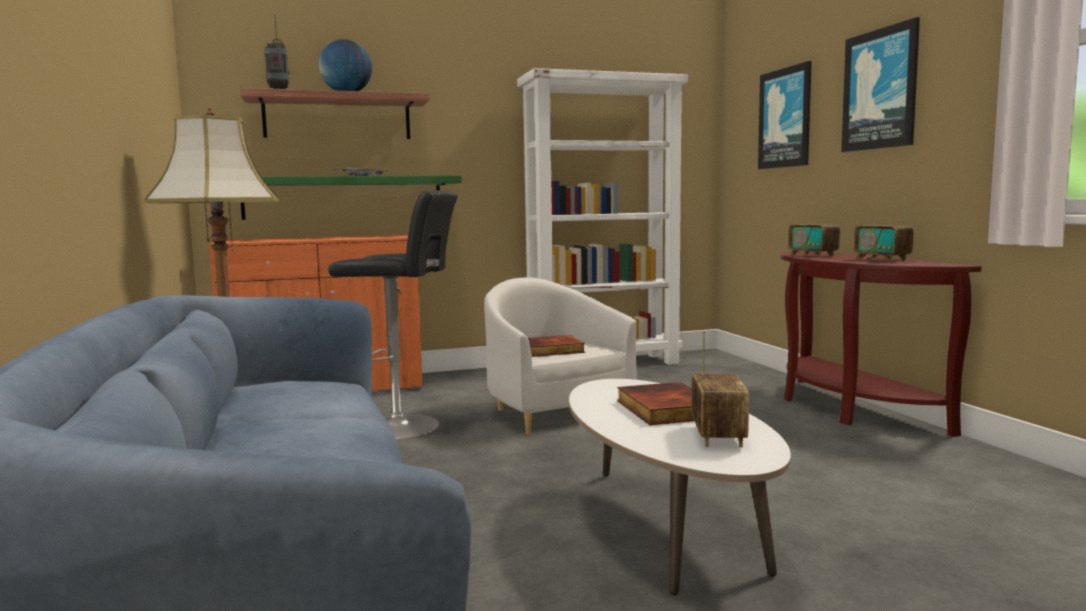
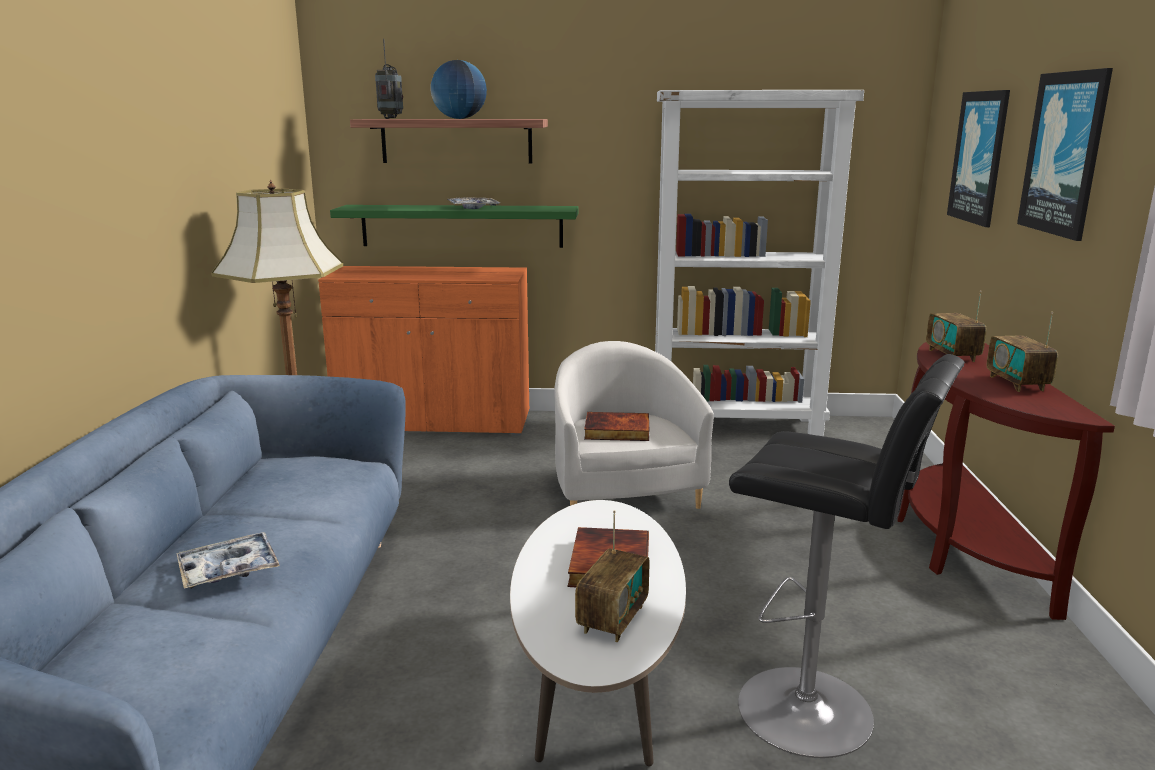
camera: 20 degrees right, 10 degrees up
black stool [328,190,458,440] -> black stool moved to [729,354,965,758]
none -> tray [176,532,280,589]

